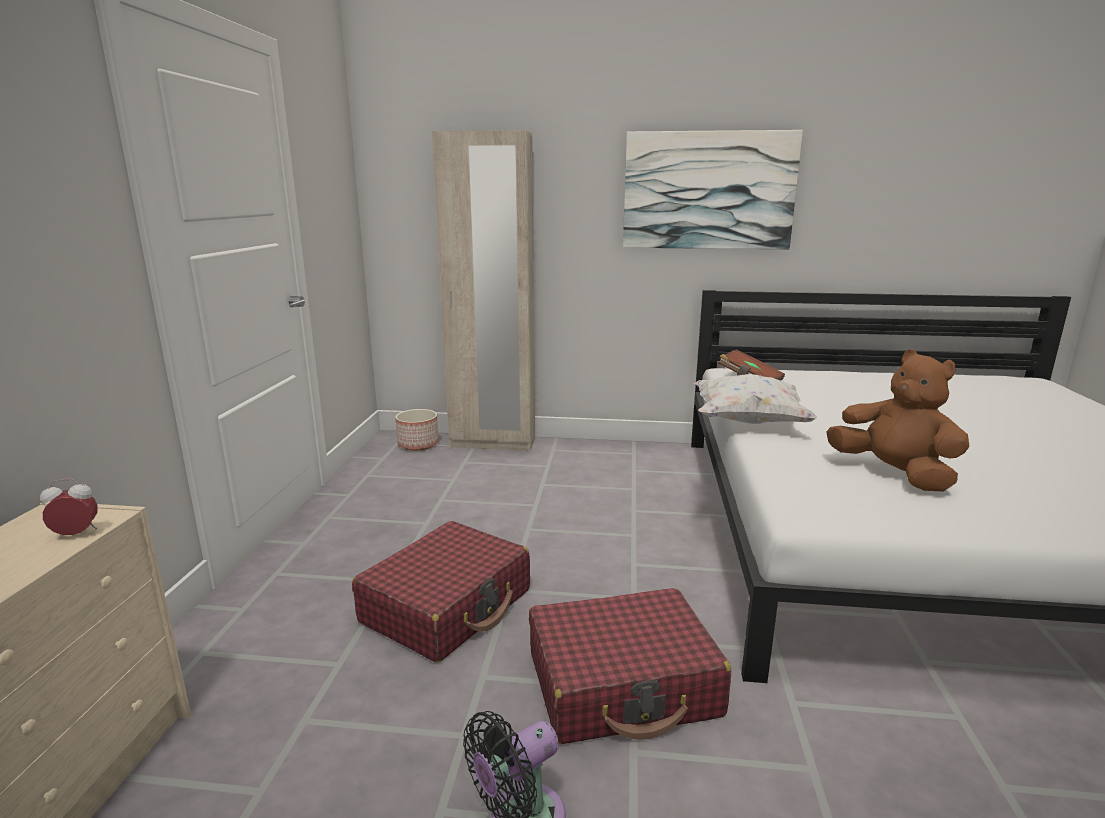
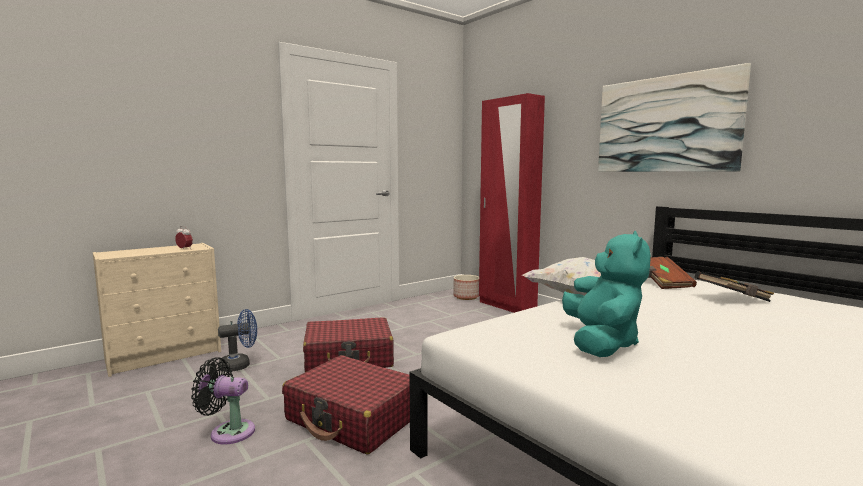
camera: 45 degrees right, 10 degrees down
beige wardrobe [432,130,535,451] -> red wardrobe [479,93,545,313]
brown plush toy [827,350,970,492] -> turquoise plush toy [562,231,651,357]
none -> blue fan [218,309,257,372]
none -> black book [695,271,774,302]

